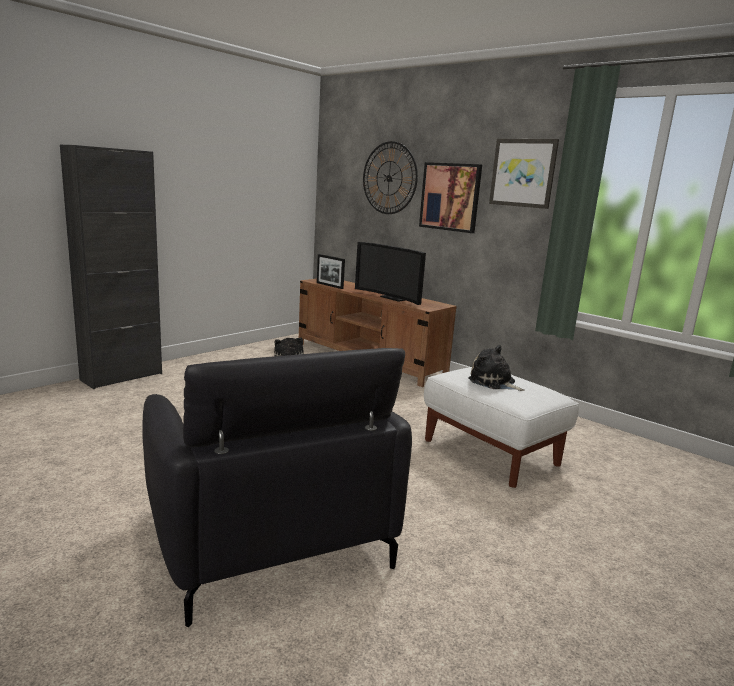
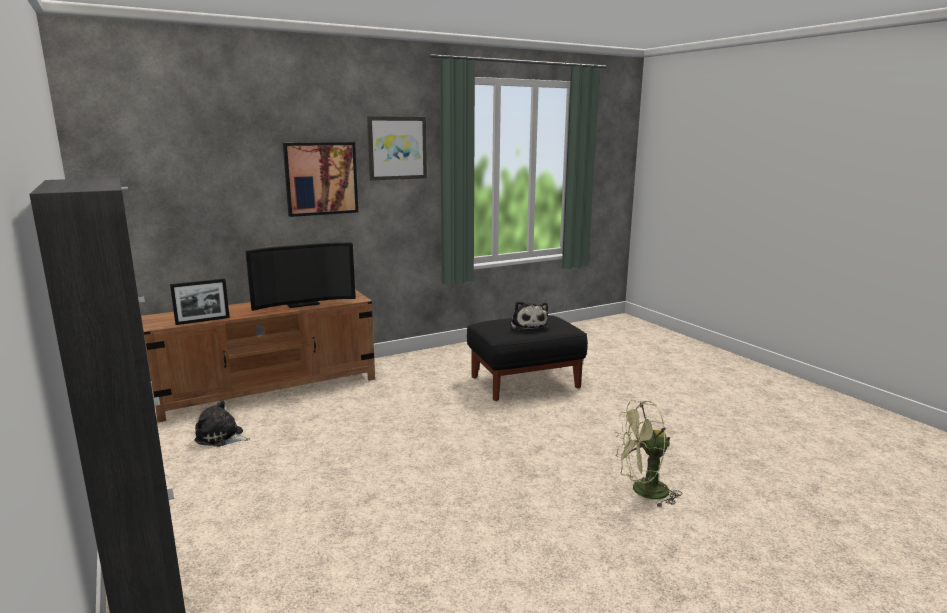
camera: 70 degrees left, 0 degrees up
black armchair [142,348,412,627] -> green fan [615,400,682,507]
wall clock [363,141,418,214] -> none
white ottoman [424,367,579,488] -> black ottoman [467,315,588,401]
plush toy [468,345,525,391] -> plush toy turned 75 degrees counterclockwise [510,301,548,330]

